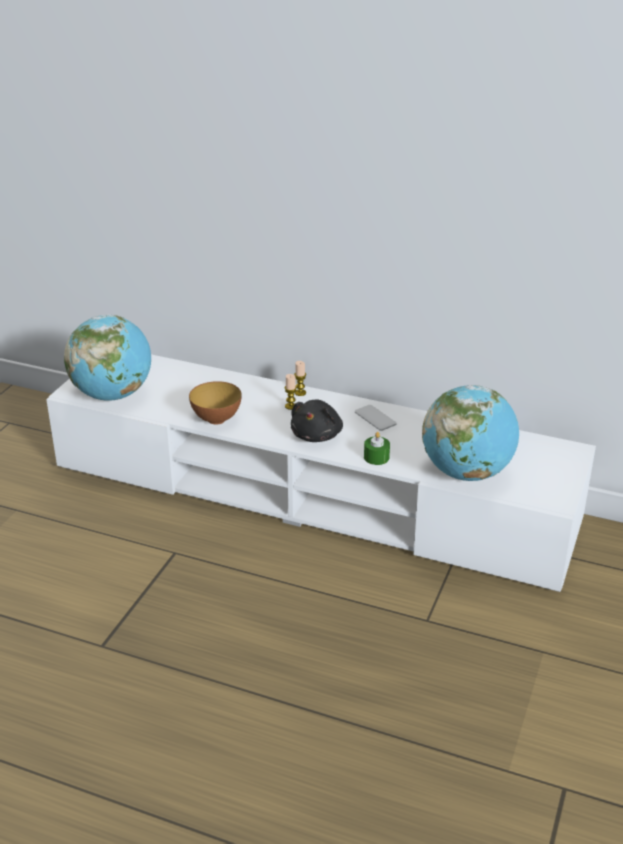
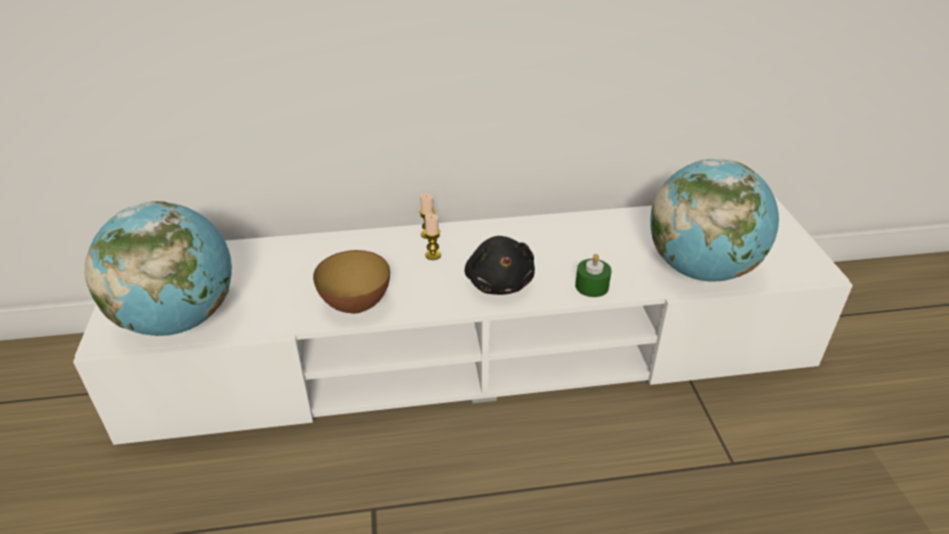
camera: 30 degrees left, 5 degrees up
phone [355,405,397,431] -> none

